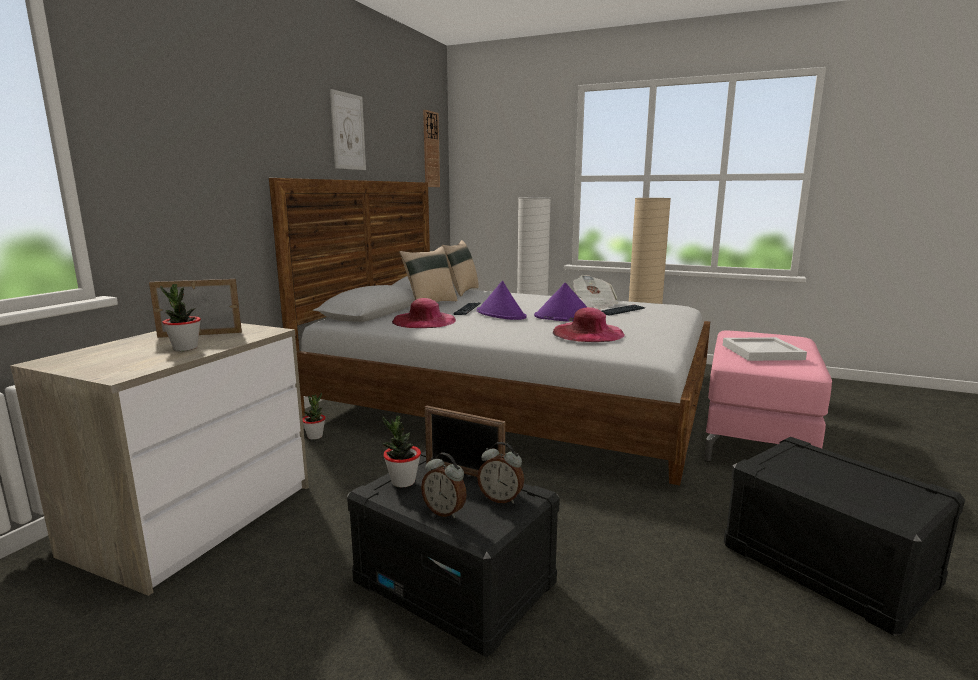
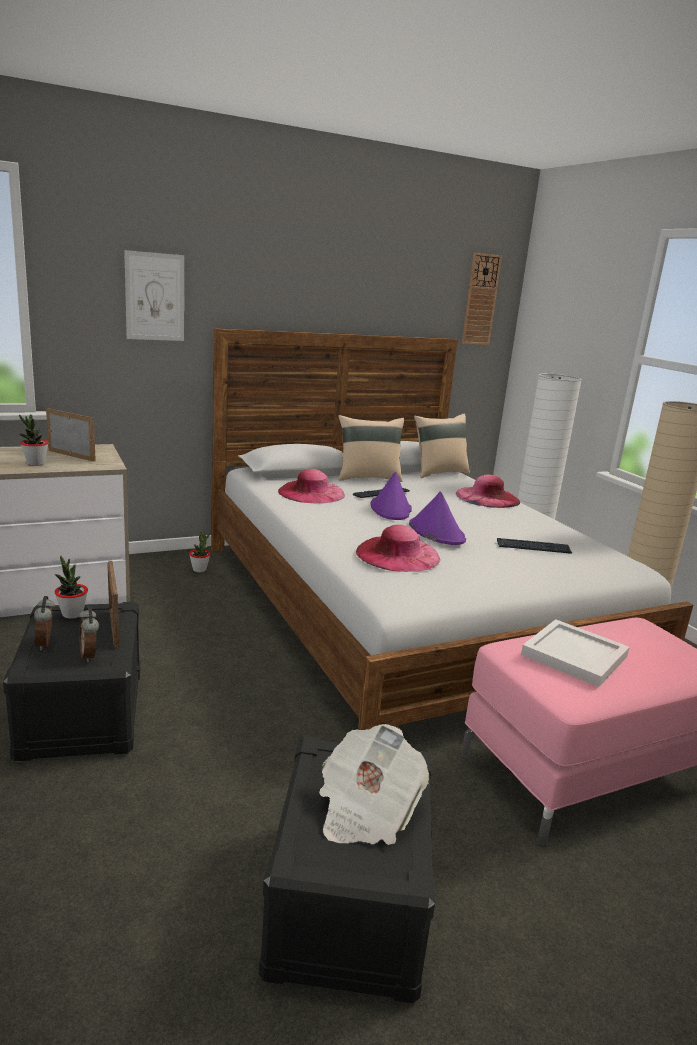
camera: 40 degrees right, 5 degrees up
picture [330,89,366,170] -> picture moved to [124,250,184,341]
newspaper [573,275,618,309] -> newspaper moved to [319,724,429,845]
none -> pink hat [456,475,520,508]

